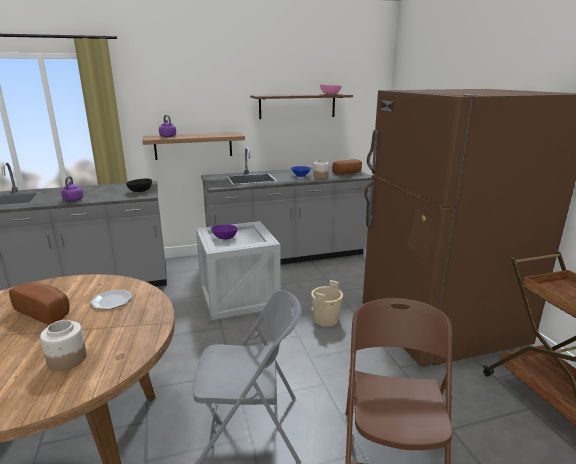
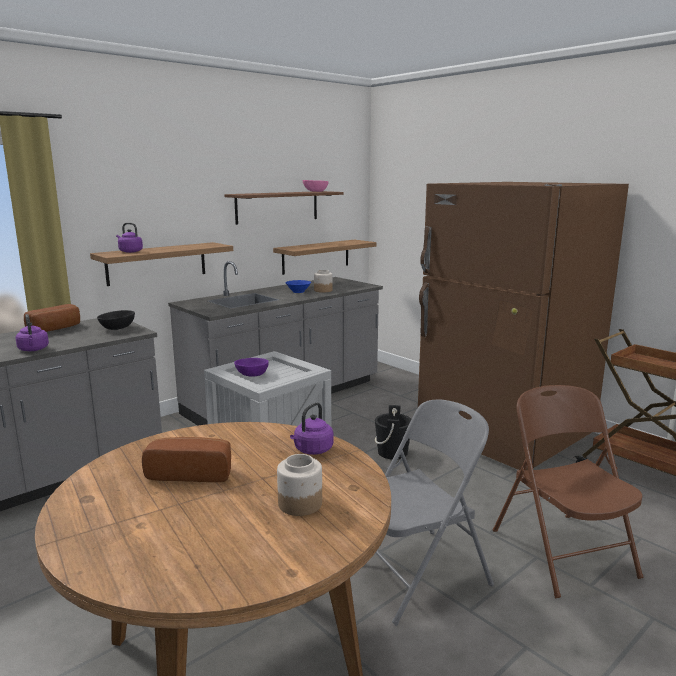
camera: 25 degrees left, 5 degrees down
plate [90,290,132,310] -> none
beige bucket [311,280,343,326] -> black bucket [375,405,411,460]
bread [332,159,362,175] -> bread moved to [24,304,80,332]
none -> shelf [273,240,377,275]
none -> purple kettle [290,402,333,455]

